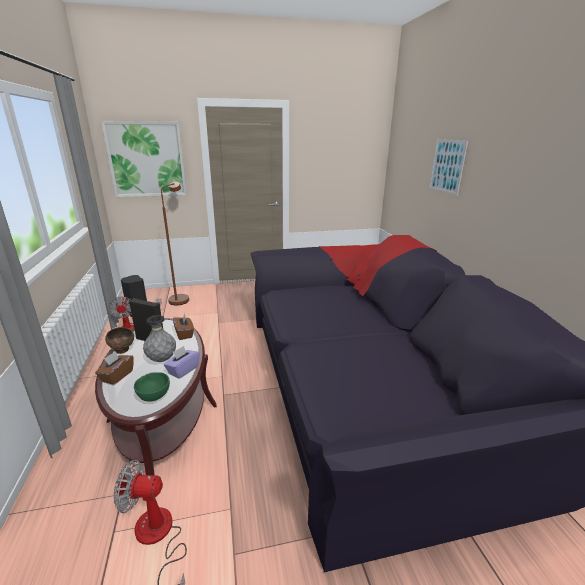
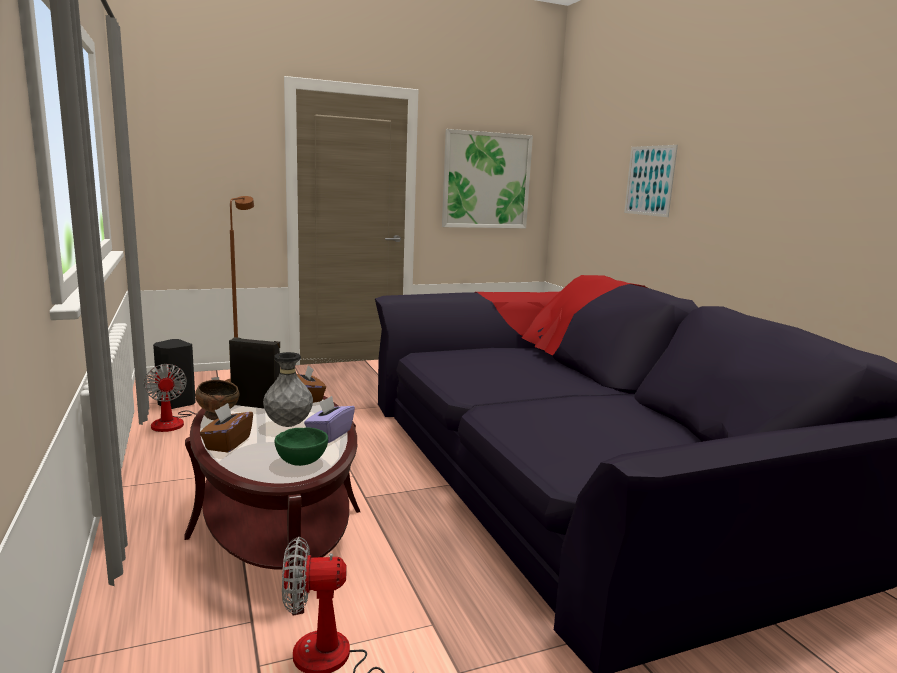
camera: 10 degrees left, 10 degrees down
picture [101,121,187,197] -> picture moved to [442,129,533,228]

